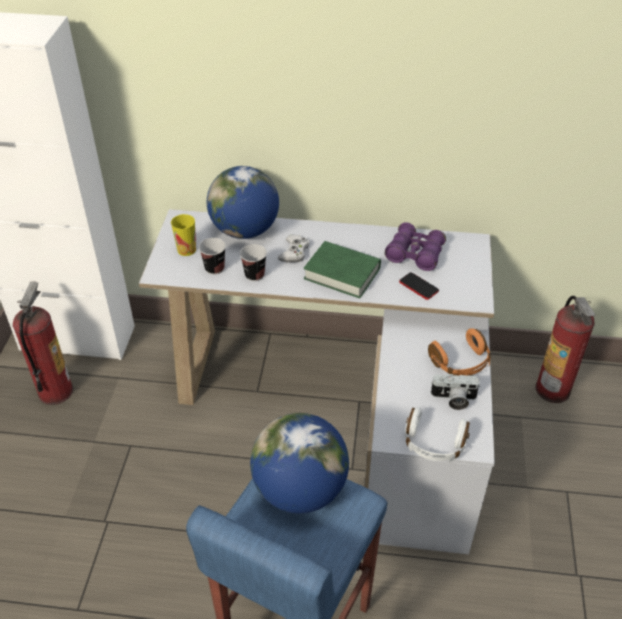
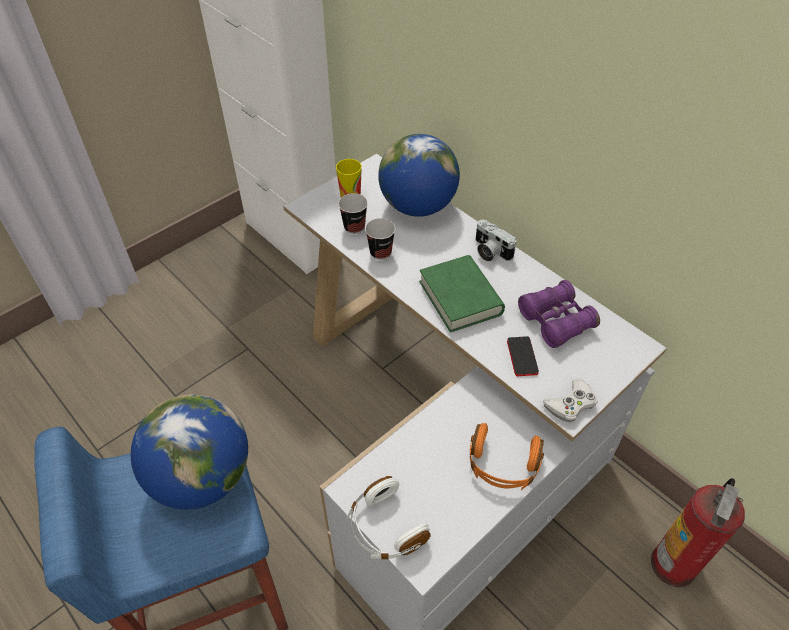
camera: 40 degrees right, 5 degrees up
fire extinguisher [13,281,73,405] -> none
white game controller [278,235,310,263] -> white game controller moved to [543,379,597,422]
camera [431,374,481,410] -> camera moved to [476,220,517,262]

